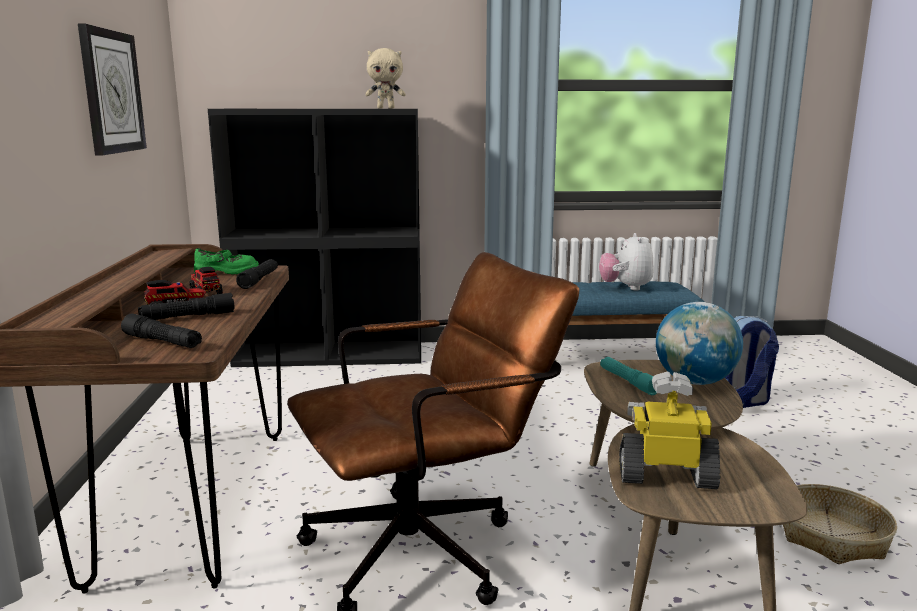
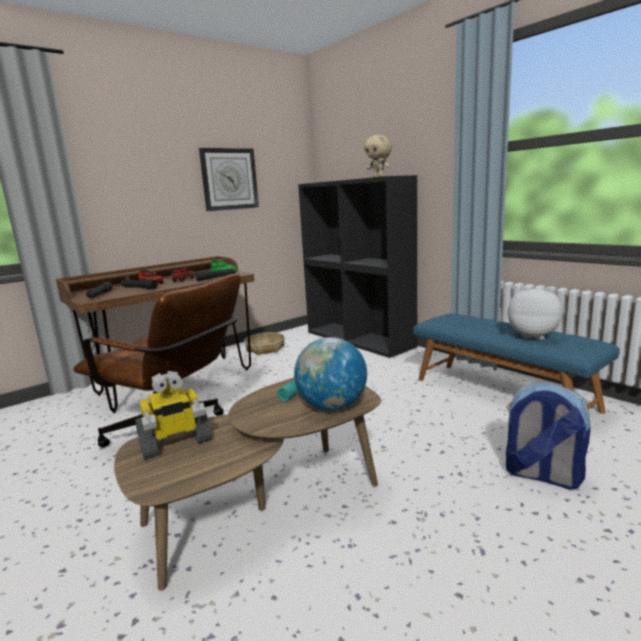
camera: 55 degrees right, 0 degrees up
plush toy [599,233,654,291] -> plush toy turned 60 degrees clockwise [508,286,563,340]
toy robot [619,371,721,489] -> toy robot turned 90 degrees clockwise [135,371,212,460]
basket [783,484,897,564] -> basket moved to [244,332,285,355]

